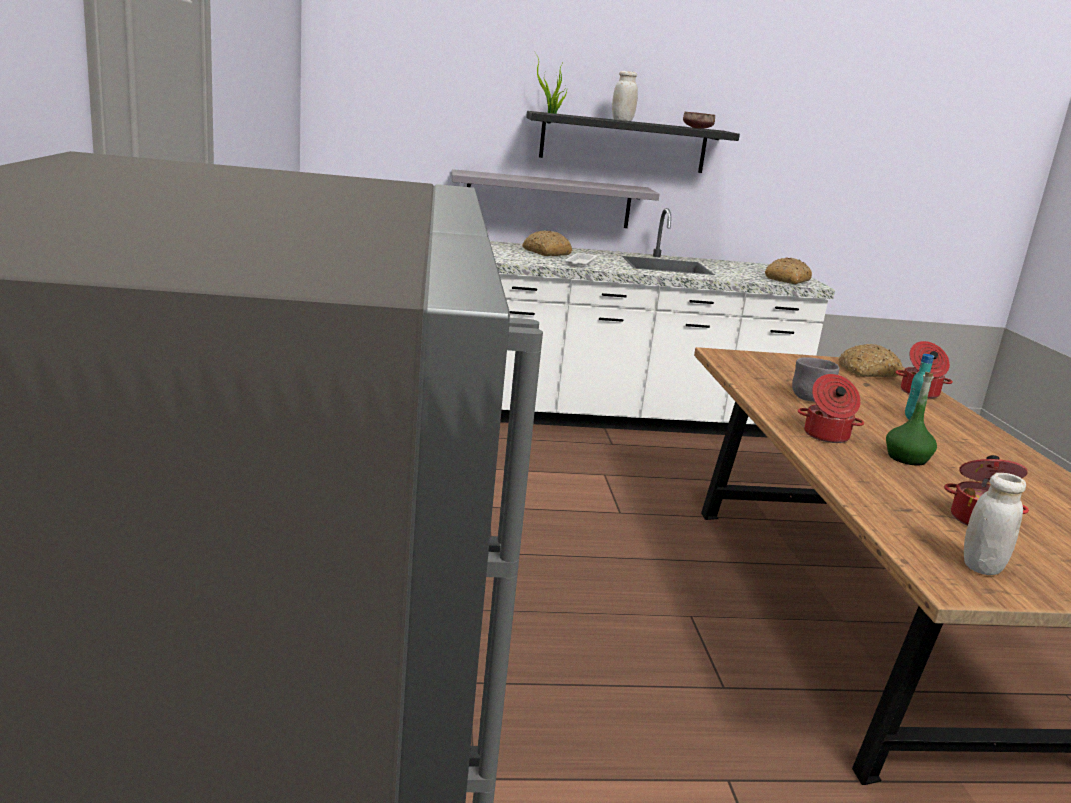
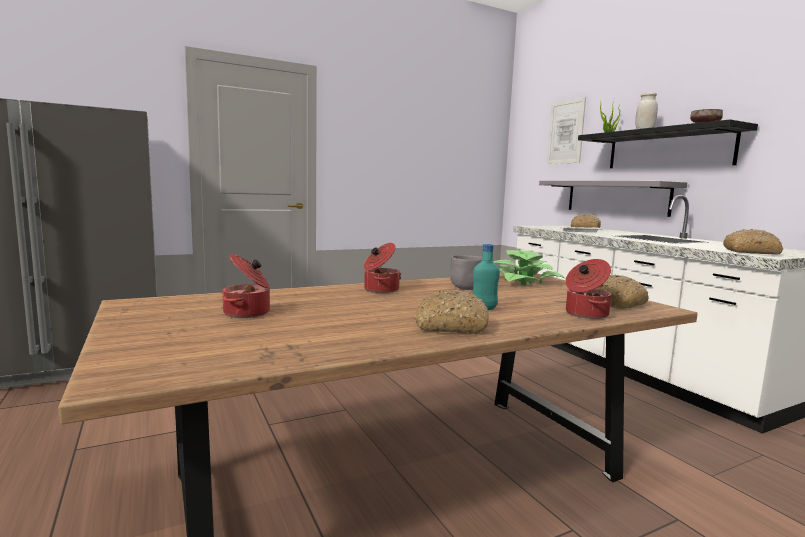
camera: 70 degrees right, 10 degrees down
green bottle [886,372,937,466] -> none
white jar [964,473,1026,575] -> none
none -> bread [415,290,489,334]
none -> potted plant [494,250,566,285]
none -> picture [547,97,586,164]

